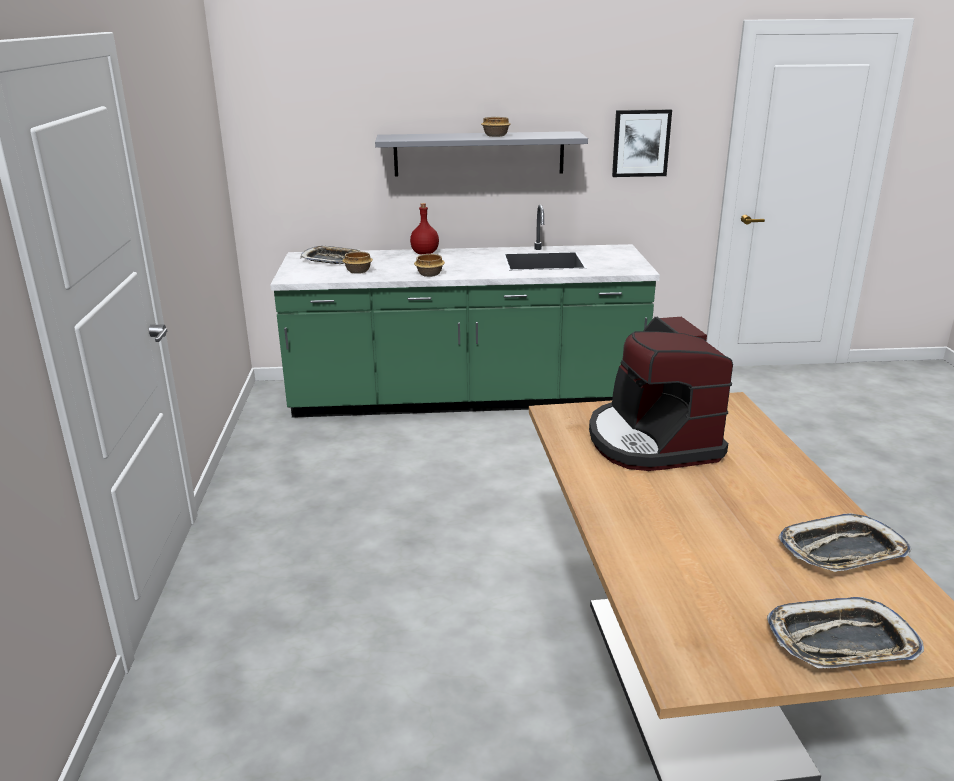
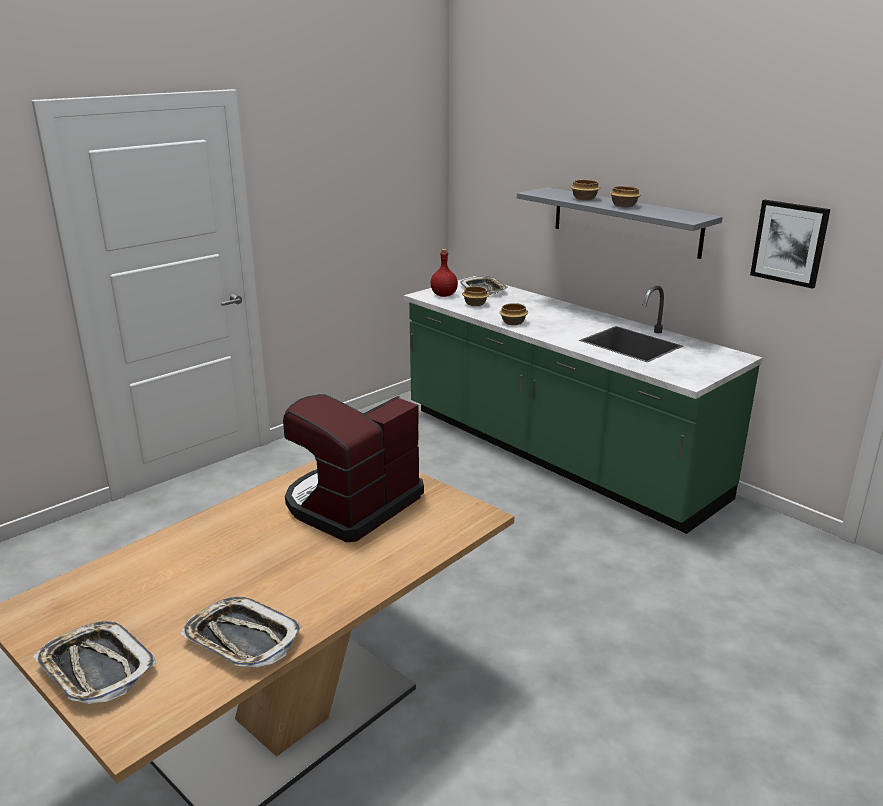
camera: 50 degrees right, 0 degrees up
red bottle [410,203,439,255] -> red bottle moved to [431,249,458,297]
none -> bowl [571,179,600,201]

